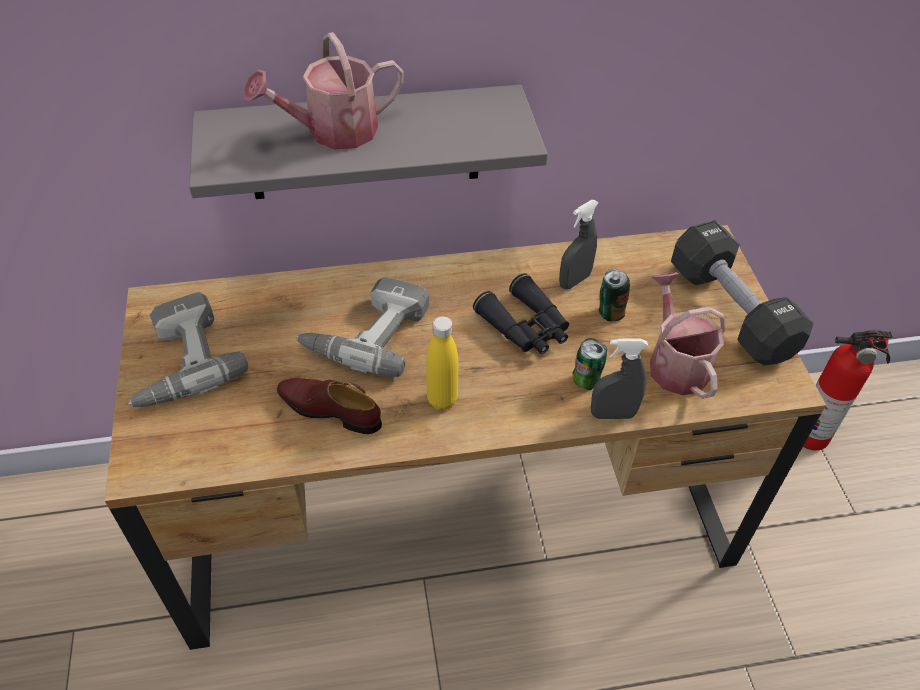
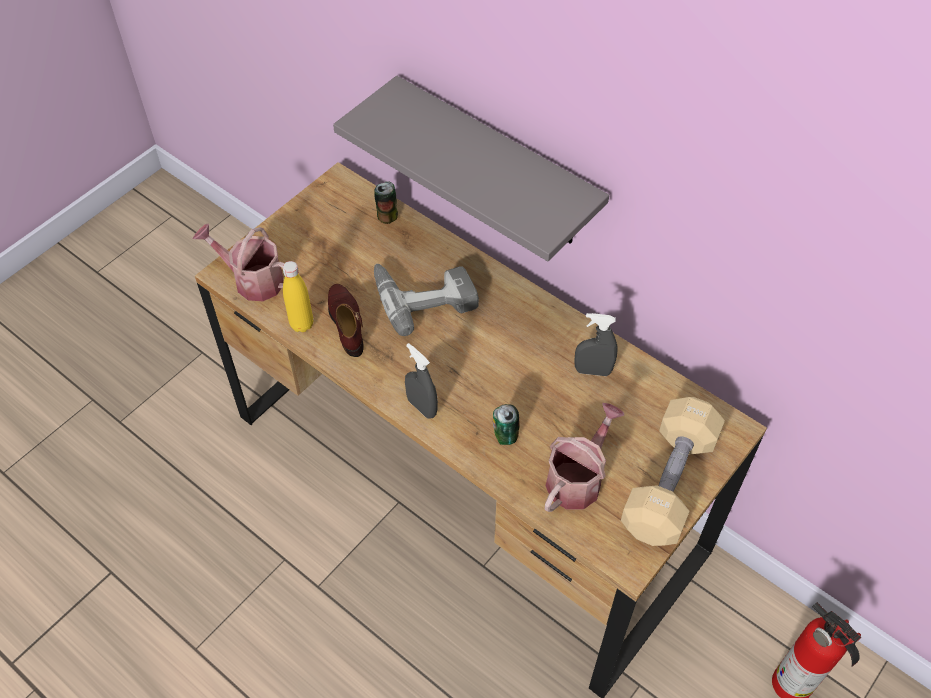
camera: 50 degrees right, 5 degrees up
power drill [128,292,248,407] -> none
watering can [244,32,404,149] -> watering can moved to [193,224,284,301]
yellow bottle [426,316,458,410] -> yellow bottle moved to [282,261,313,332]
black binoculars [473,273,569,354] -> none
grey spray bottle [591,339,648,419] -> grey spray bottle moved to [405,343,438,419]
can [599,269,630,322] -> can moved to [374,181,398,224]
black dumbbell [671,220,814,365] -> beige dumbbell [621,397,725,546]

